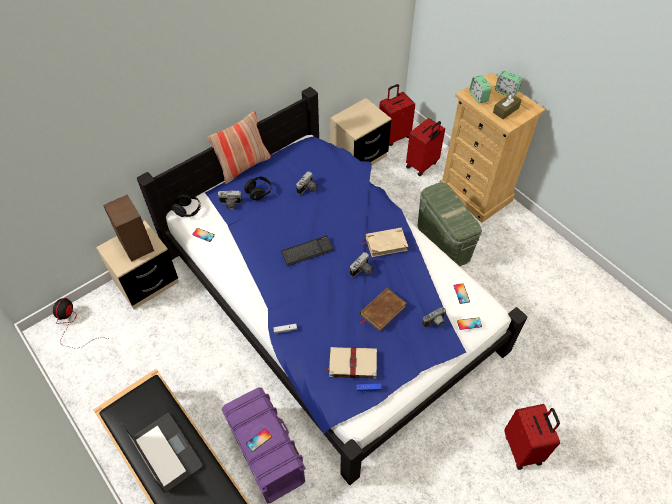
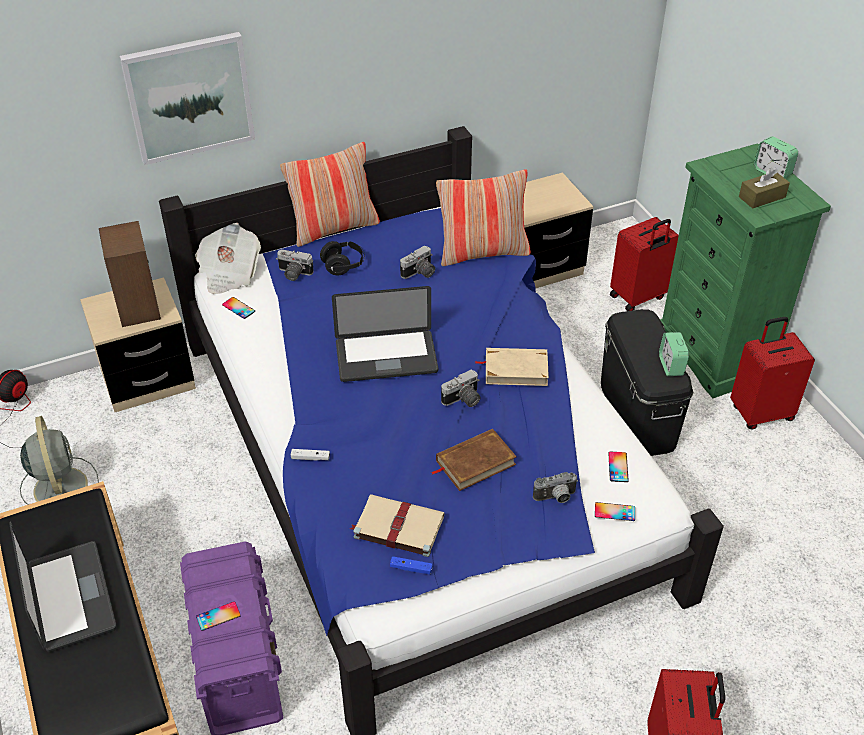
camera: 15 degrees right, 10 degrees down
black headphones [172,194,201,217] -> newspaper [195,223,261,294]
keyboard [281,235,334,266] -> laptop [332,286,438,382]
red suitcase [379,84,415,146] -> red suitcase moved to [730,317,815,430]
green storage box [418,182,482,266] -> black storage box [601,309,693,456]
beige dresser [440,73,545,223] -> green dresser [660,143,831,398]
alarm clock [469,75,492,103] -> alarm clock moved to [659,332,689,376]
none -> grey fan [20,416,99,505]
none -> picture [119,32,255,165]
none -> pillow [436,170,531,266]

